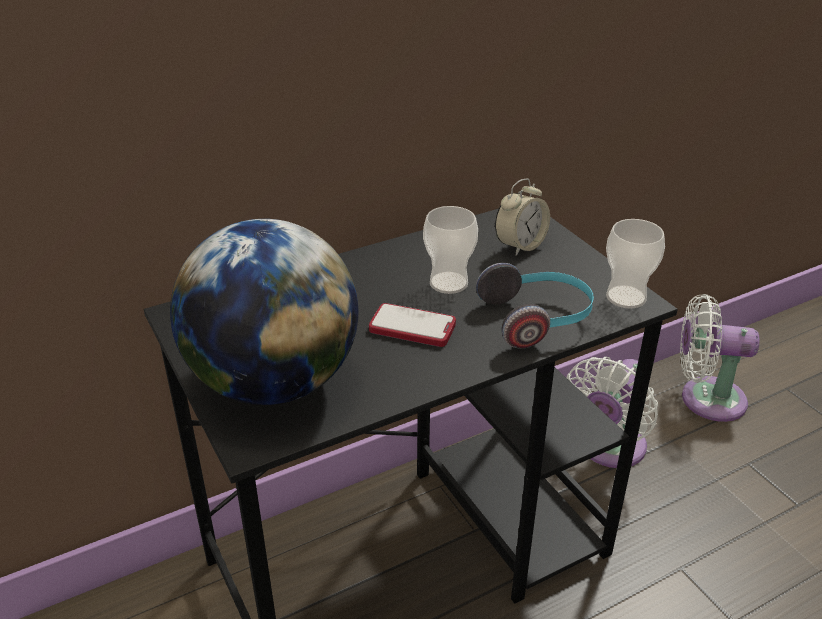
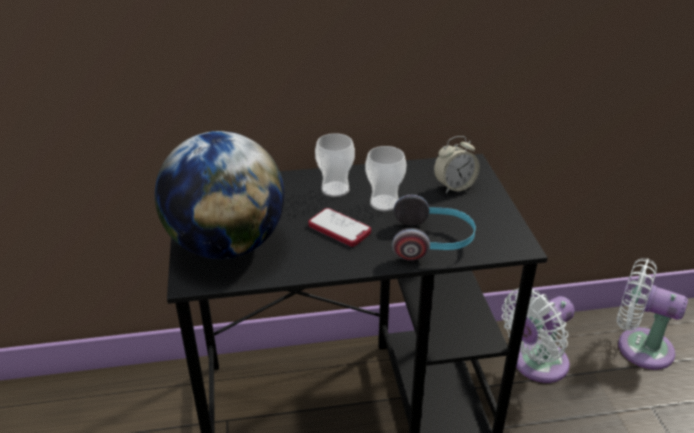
camera: 20 degrees right, 0 degrees up
cup [606,219,665,308] -> cup moved to [315,133,355,197]

